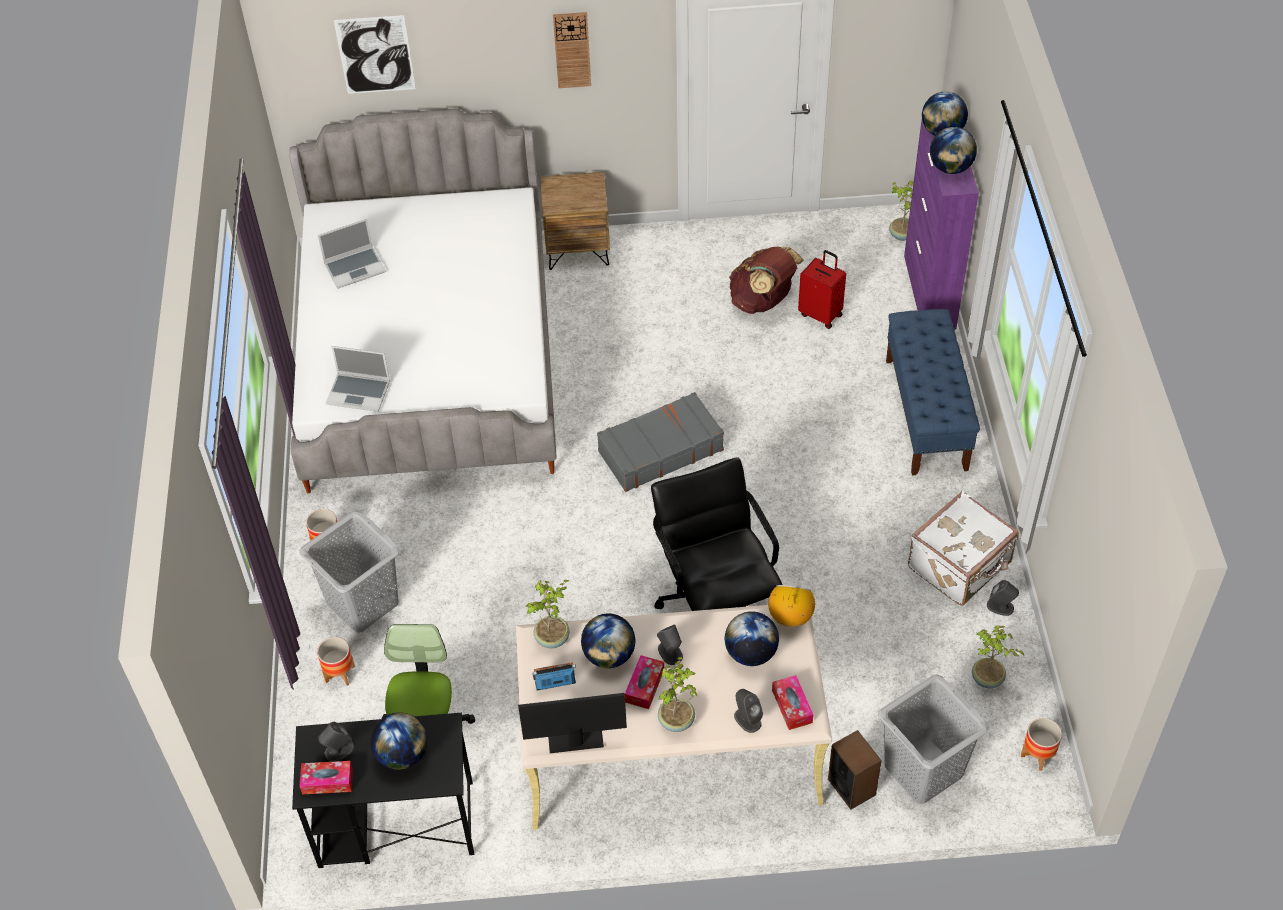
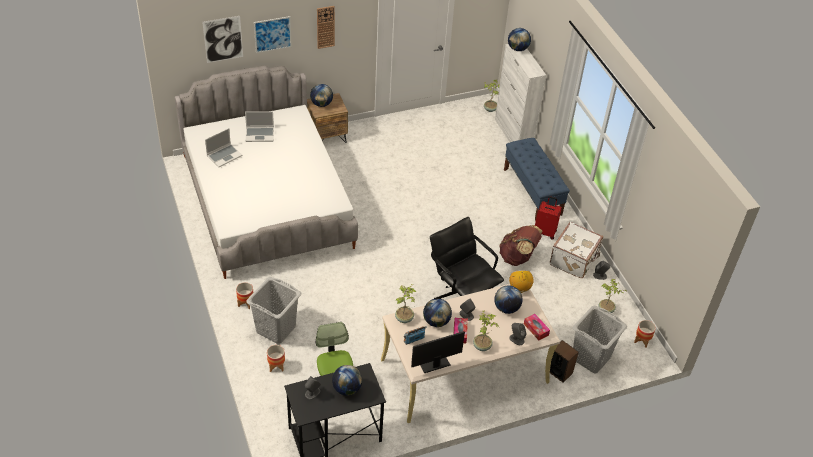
camera: 20 degrees left, 5 degrees down
tissue box [300,761,353,794] -> none
laptop [326,346,390,412] -> laptop moved to [245,111,274,142]
grey suitcase [597,392,724,492] -> none
brown backpack [729,247,804,314] -> brown backpack moved to [499,225,543,266]
red suitcase [798,250,846,329] -> red suitcase moved to [535,196,562,240]
purple cabinet [904,119,979,329] -> white cabinet [495,44,546,142]
globe [930,127,977,174] -> globe moved to [310,84,333,107]
none -> picture [254,16,292,53]

